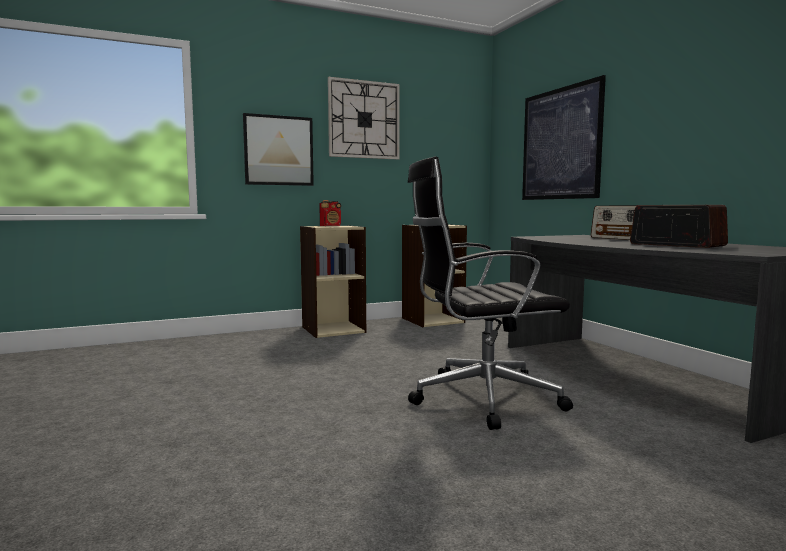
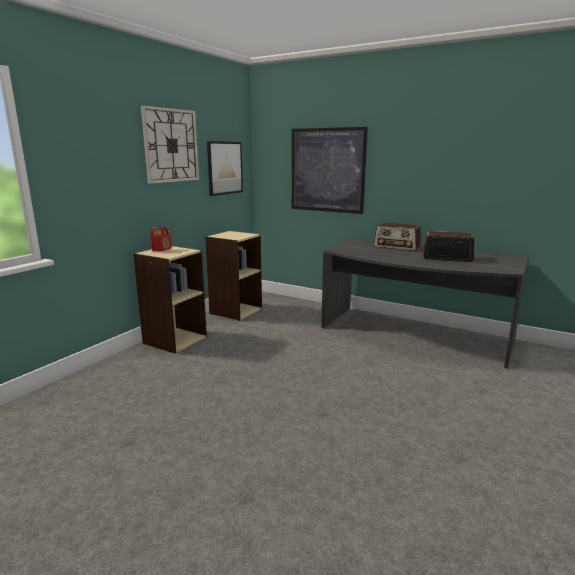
camera: 35 degrees left, 10 degrees up
picture [243,113,314,186] -> picture moved to [207,141,243,196]
black office chair [408,156,573,430] -> none

